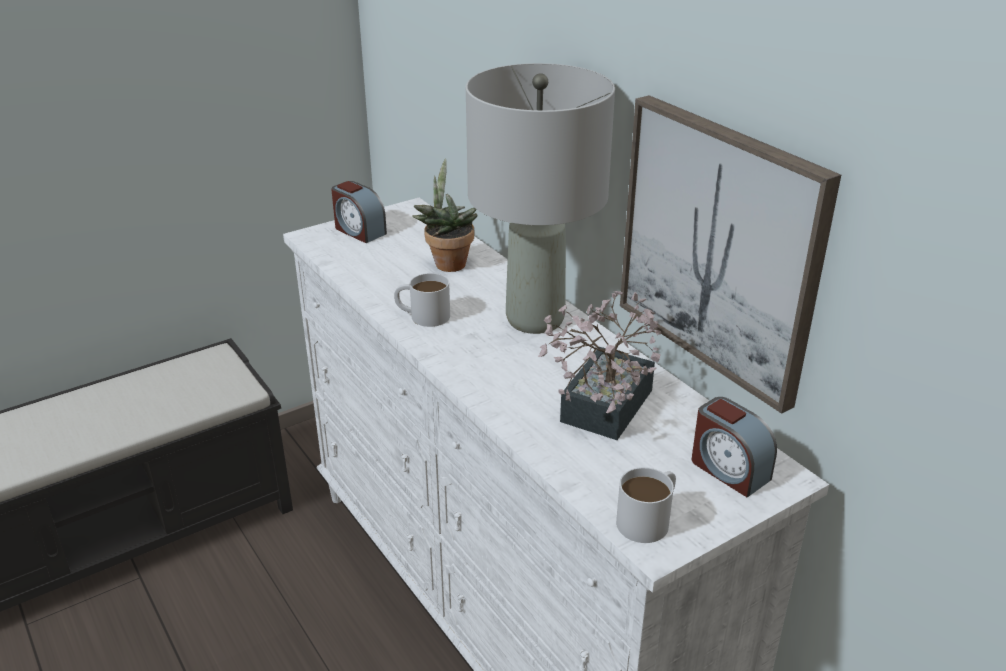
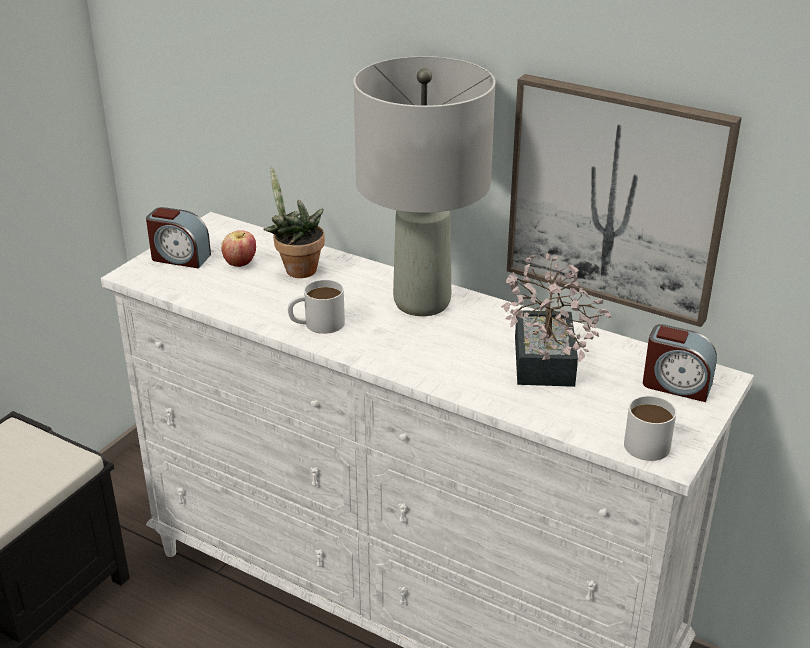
camera: 25 degrees left, 0 degrees up
none -> apple [221,230,256,267]

